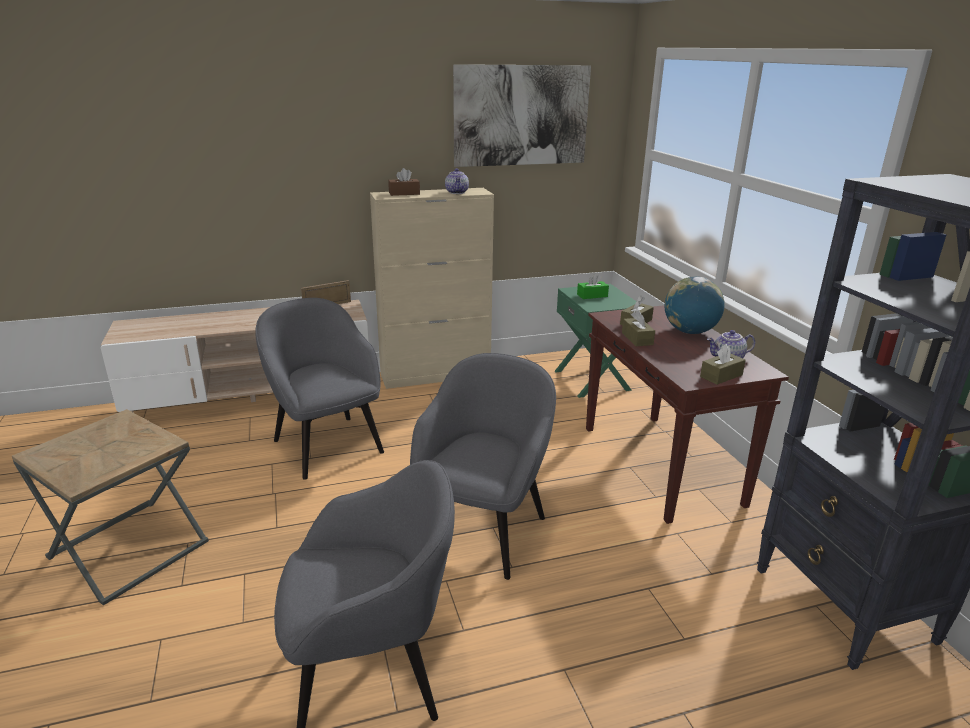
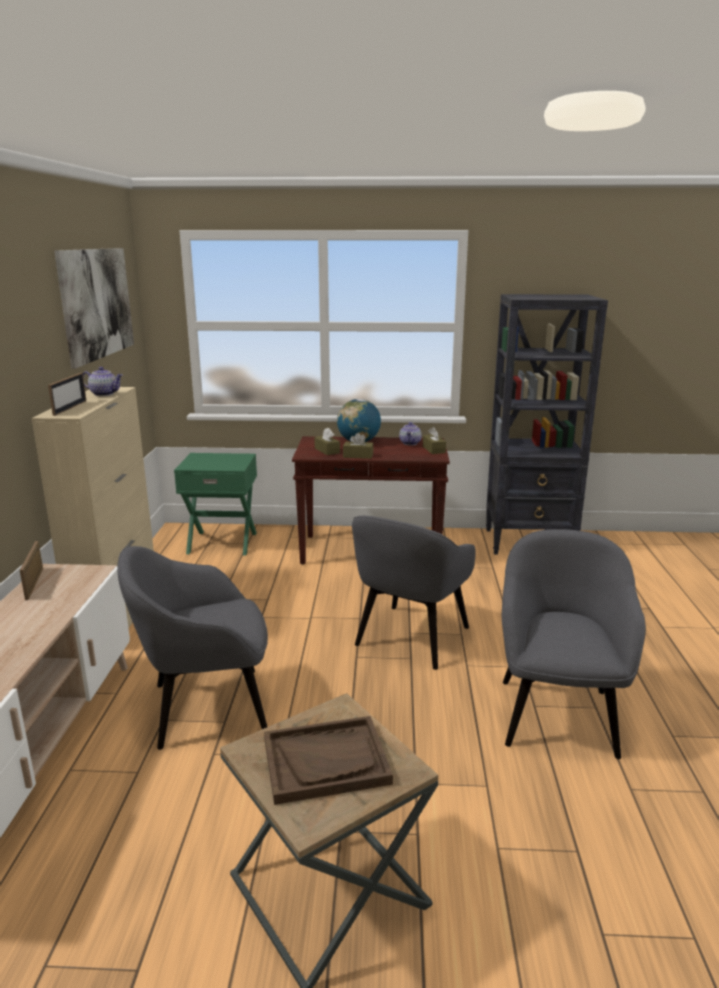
camera: 70 degrees left, 5 degrees down
brown tissue box [388,168,420,196] -> picture frame [48,373,86,416]
grey armchair [410,353,556,580] -> grey armchair turned 105 degrees counterclockwise [352,516,476,670]
green tissue box [577,274,609,299] -> none
none -> brown tray [264,716,393,805]

